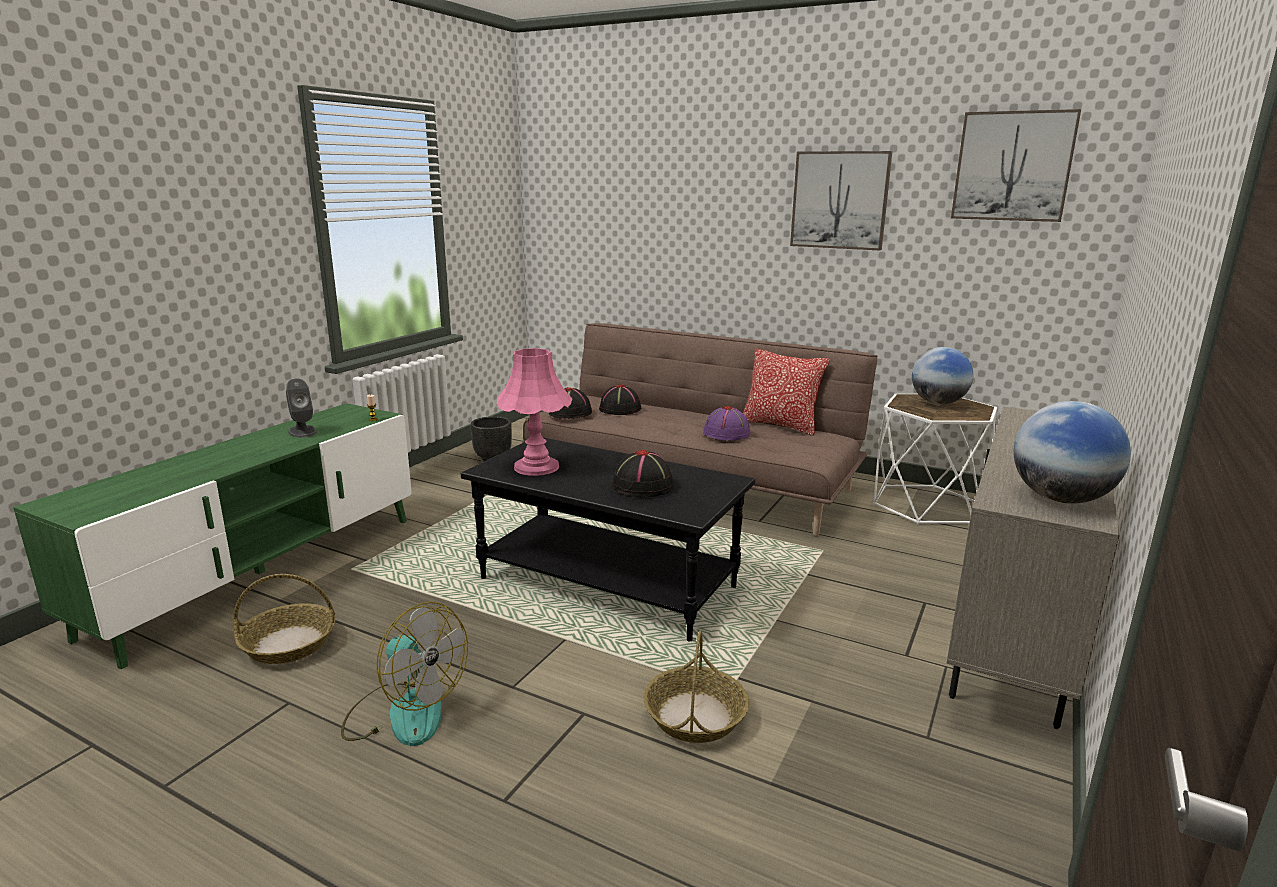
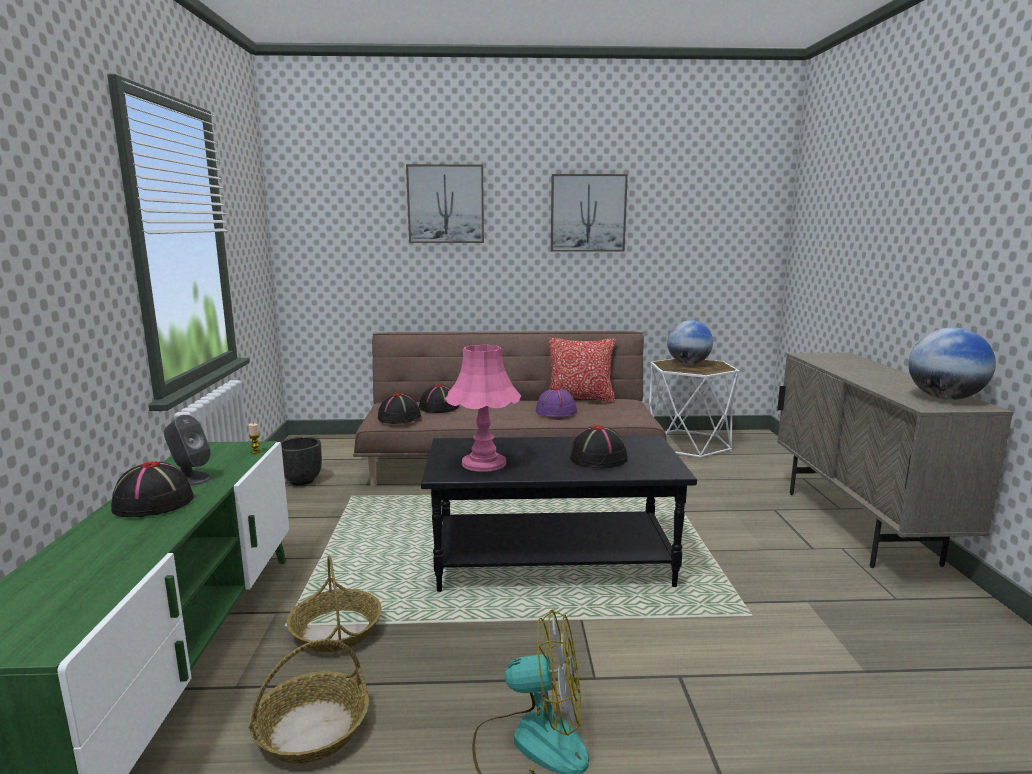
camera: 30 degrees left, 5 degrees down
basket [643,631,749,743] -> basket moved to [287,555,382,652]
picture [951,109,1081,222] -> picture moved to [406,164,484,243]
none -> black hat [111,461,194,517]

